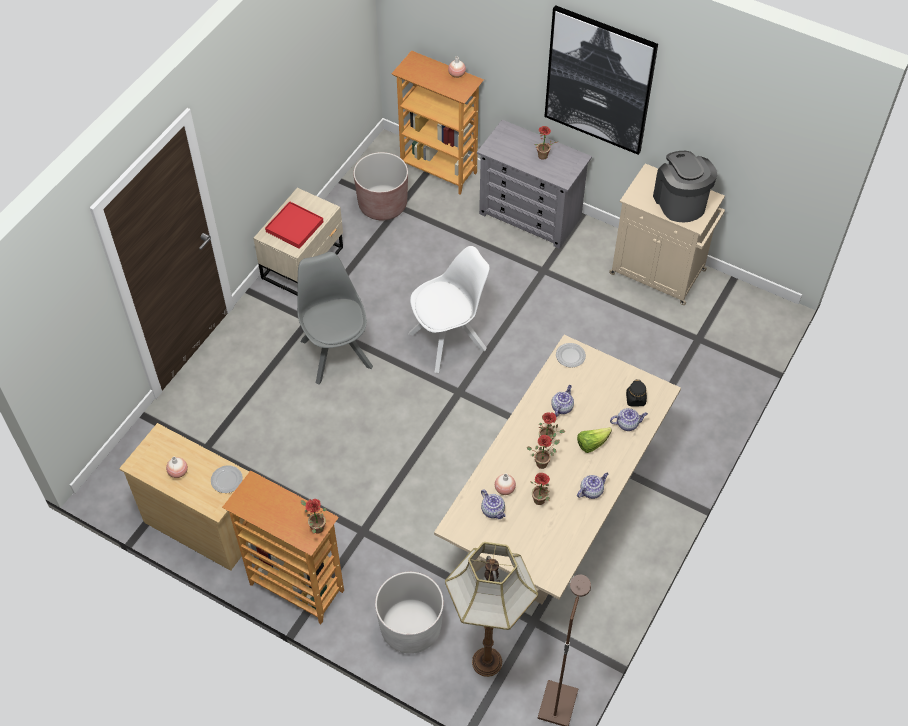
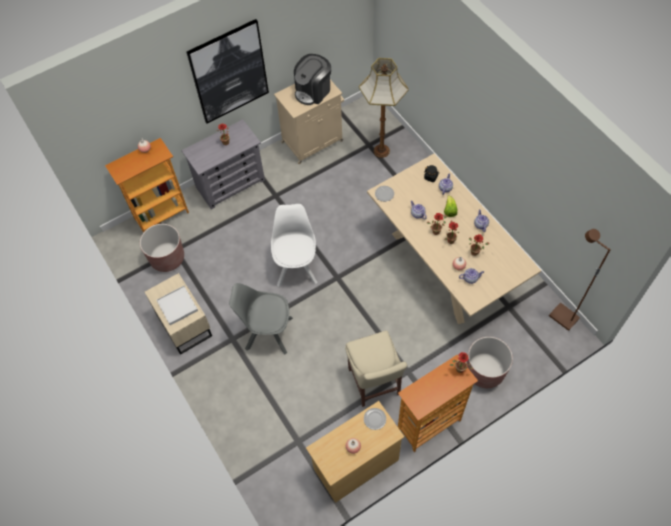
camera: 60 degrees left, 5 degrees up
red tray [265,201,324,249] -> white tray [157,286,198,325]
white planter [375,572,444,654] -> brown planter [467,337,513,388]
floor lamp [445,542,538,677] -> floor lamp moved to [359,58,409,158]
coffee machine [653,151,717,223] -> coffee machine turned 60 degrees counterclockwise [294,54,331,105]
none -> beige chair [345,331,407,407]

